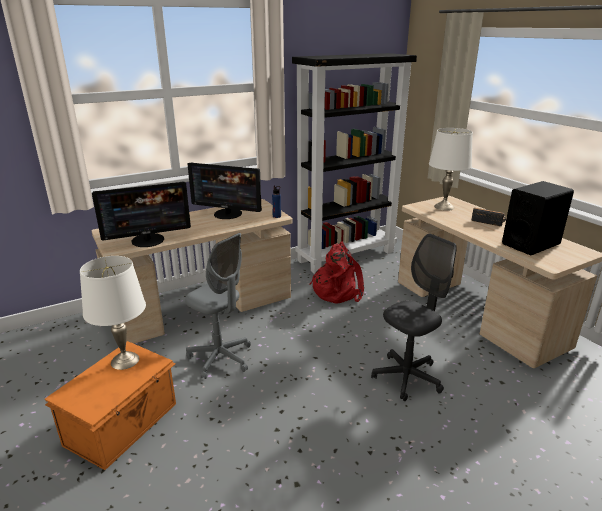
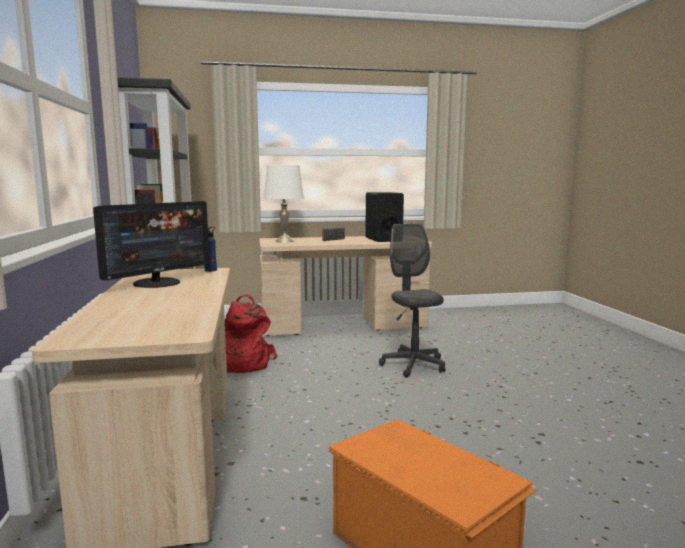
camera: 70 degrees left, 15 degrees down
white table lamp [80,256,146,370] -> none
monitor [92,181,191,247] -> none
grey office chair [185,233,251,379] -> none

